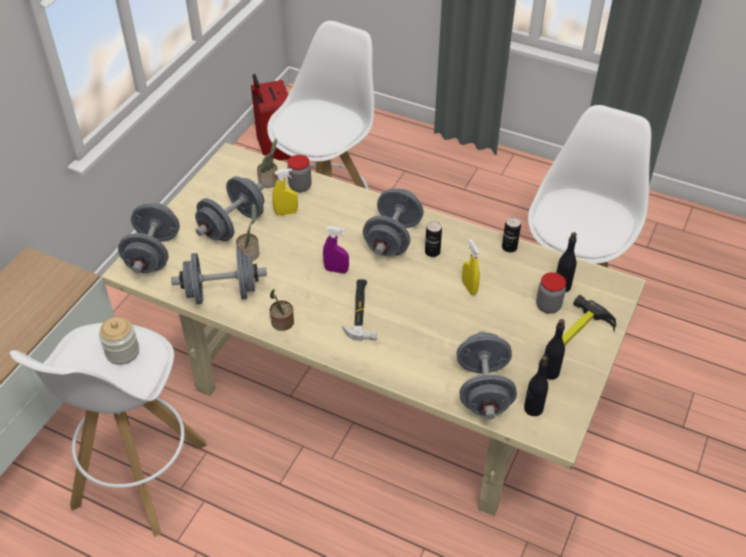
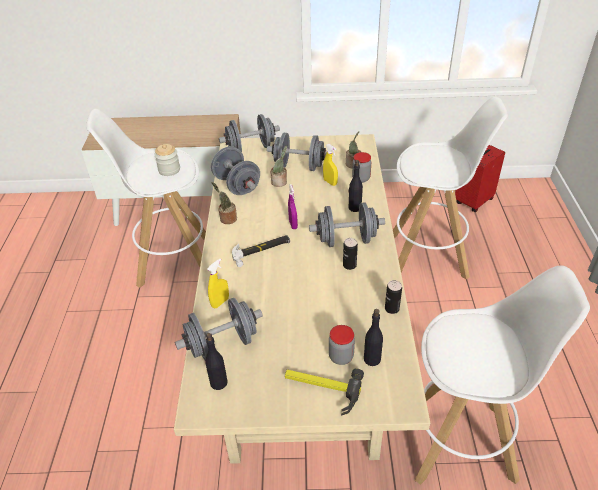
camera: 65 degrees right, 5 degrees down
yellow spray bottle [462,239,480,295] -> yellow spray bottle moved to [207,259,229,308]
black bottle [544,319,565,380] -> black bottle moved to [349,160,363,212]

